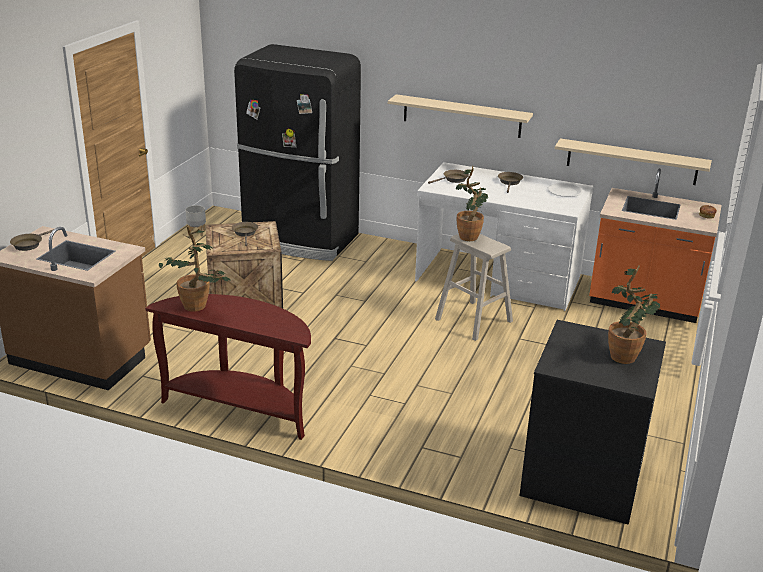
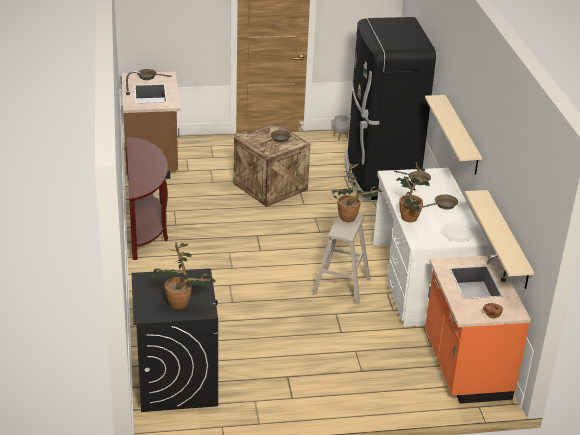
camera: 60 degrees right, 5 degrees up
potted plant [159,226,231,312] -> potted plant moved to [396,162,430,222]

